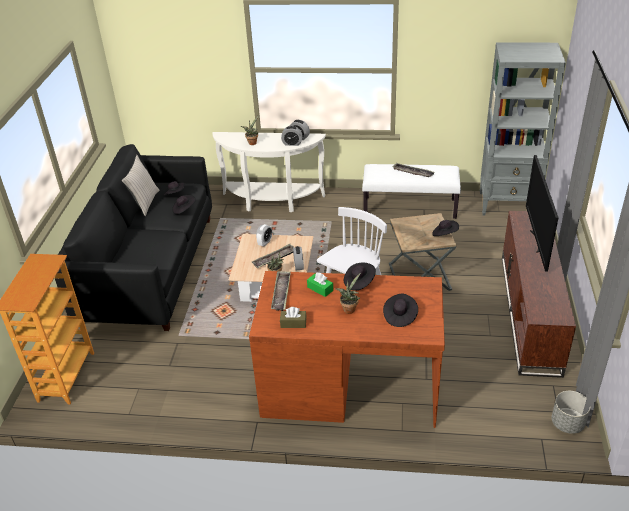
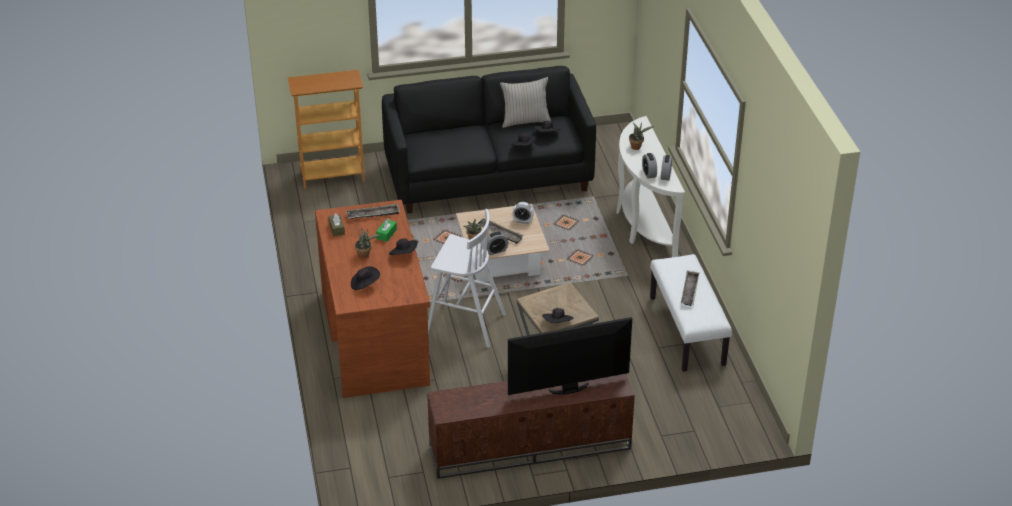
camera: 70 degrees right, 0 degrees up
grey bookcase [480,42,566,215] -> none
grey planter [552,391,590,434] -> none

